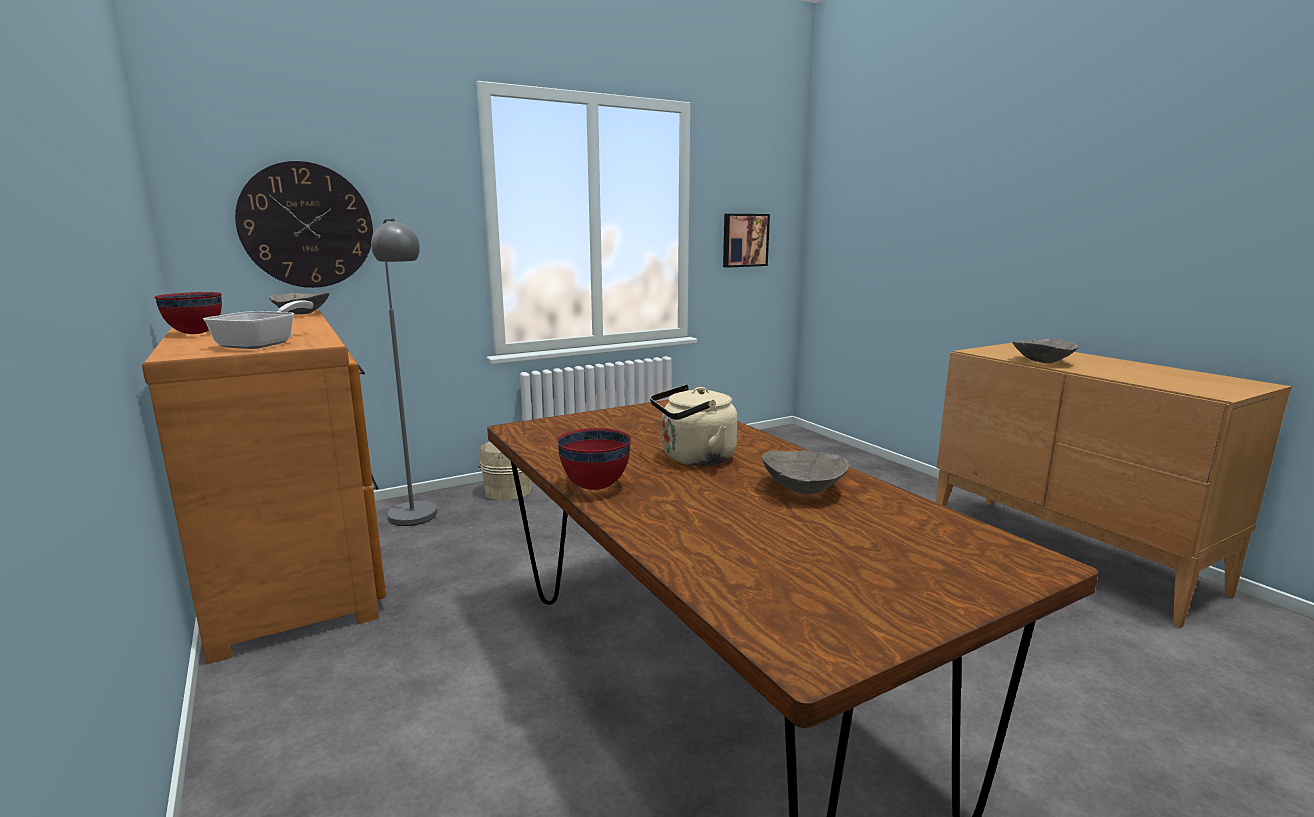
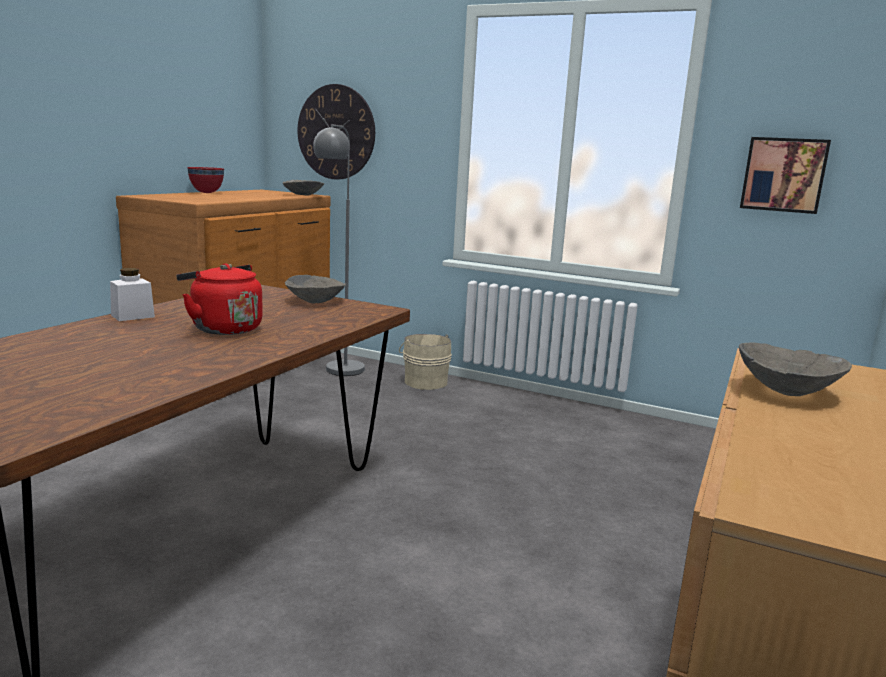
camera: 55 degrees right, 0 degrees up
frying pan [203,300,313,349] -> none
red bowl [557,428,631,490] -> white jar [110,268,155,321]
beige kettle [650,385,738,466] -> red kettle [176,264,263,335]
grey bowl [762,450,849,495] -> grey bowl moved to [285,275,346,303]

